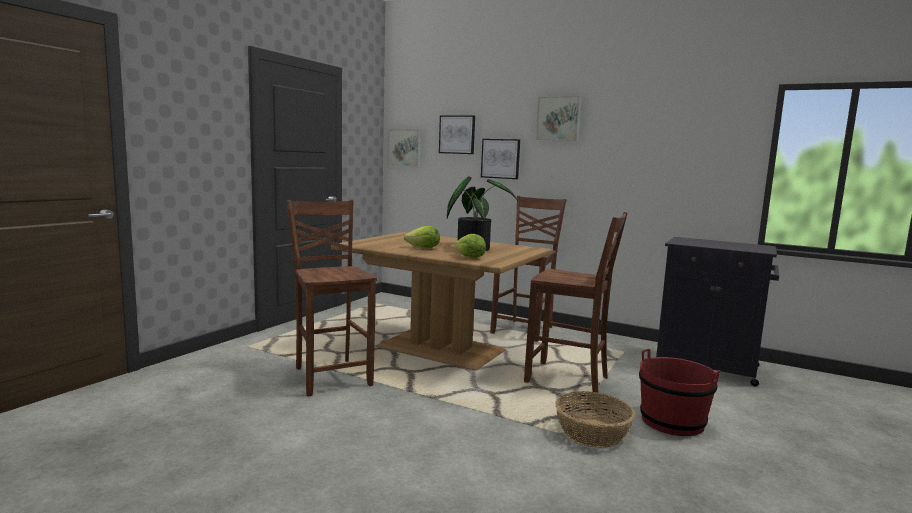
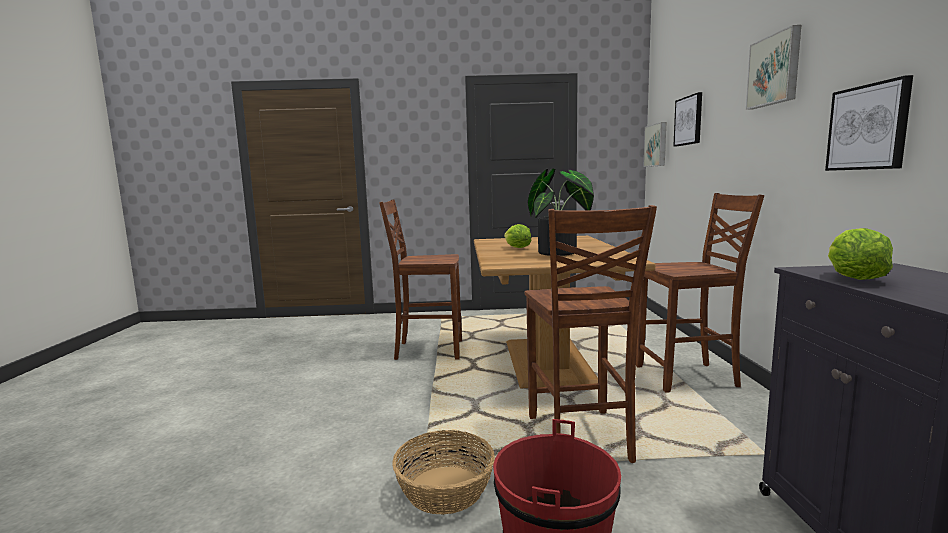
camera: 60 degrees right, 0 degrees up
brown chair [287,200,377,397] -> brown chair turned 120 degrees counterclockwise [379,199,462,360]
lettuce [455,234,486,258] -> lettuce moved to [828,228,893,280]
picture [481,139,520,179] -> picture moved to [825,75,913,171]

